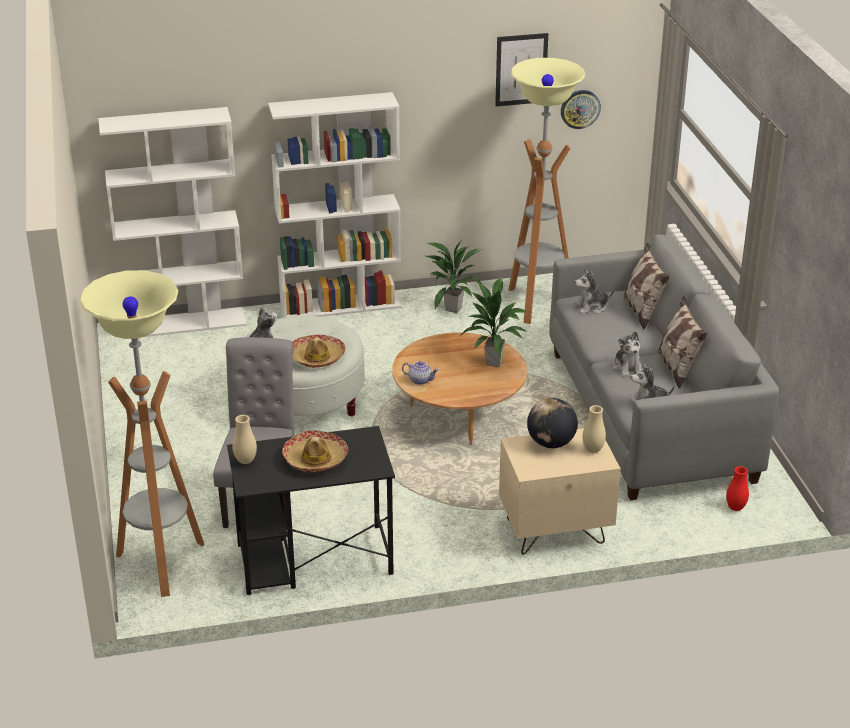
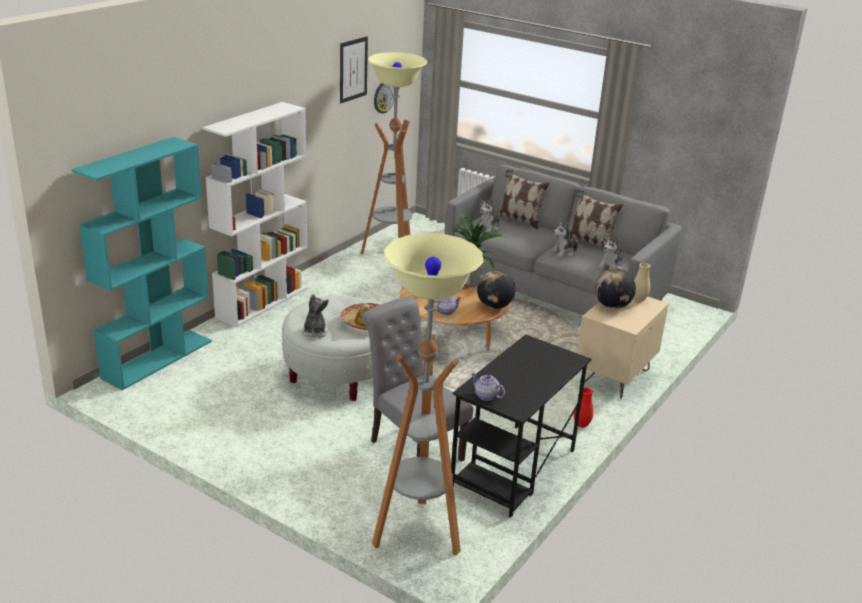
camera: 45 degrees left, 5 degrees down
white bookcase [98,107,247,337] -> turquoise bookcase [72,137,212,390]
beige vase [232,415,257,464] -> teapot [471,373,505,401]
hat [282,430,348,472] -> none
potted plant [425,241,483,313] -> none
plush toy [613,331,642,378] -> plush toy turned 120 degrees clockwise [551,221,581,257]
red vase [726,466,749,511] -> red vase moved to [574,388,593,428]
none -> globe [477,270,516,309]

